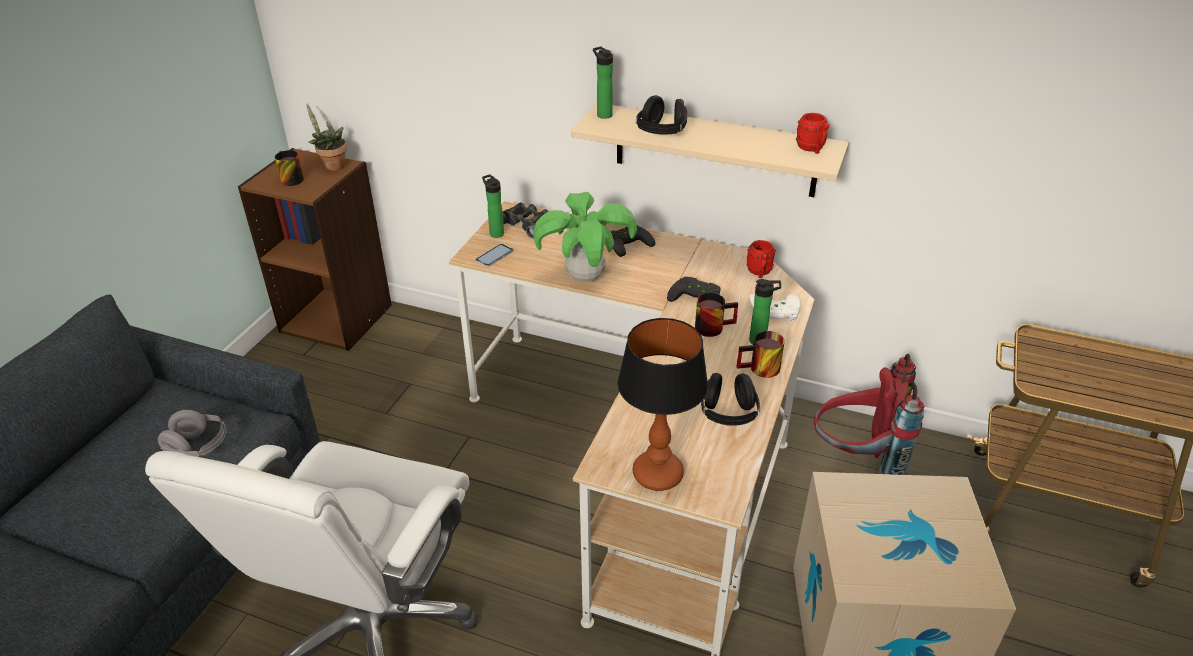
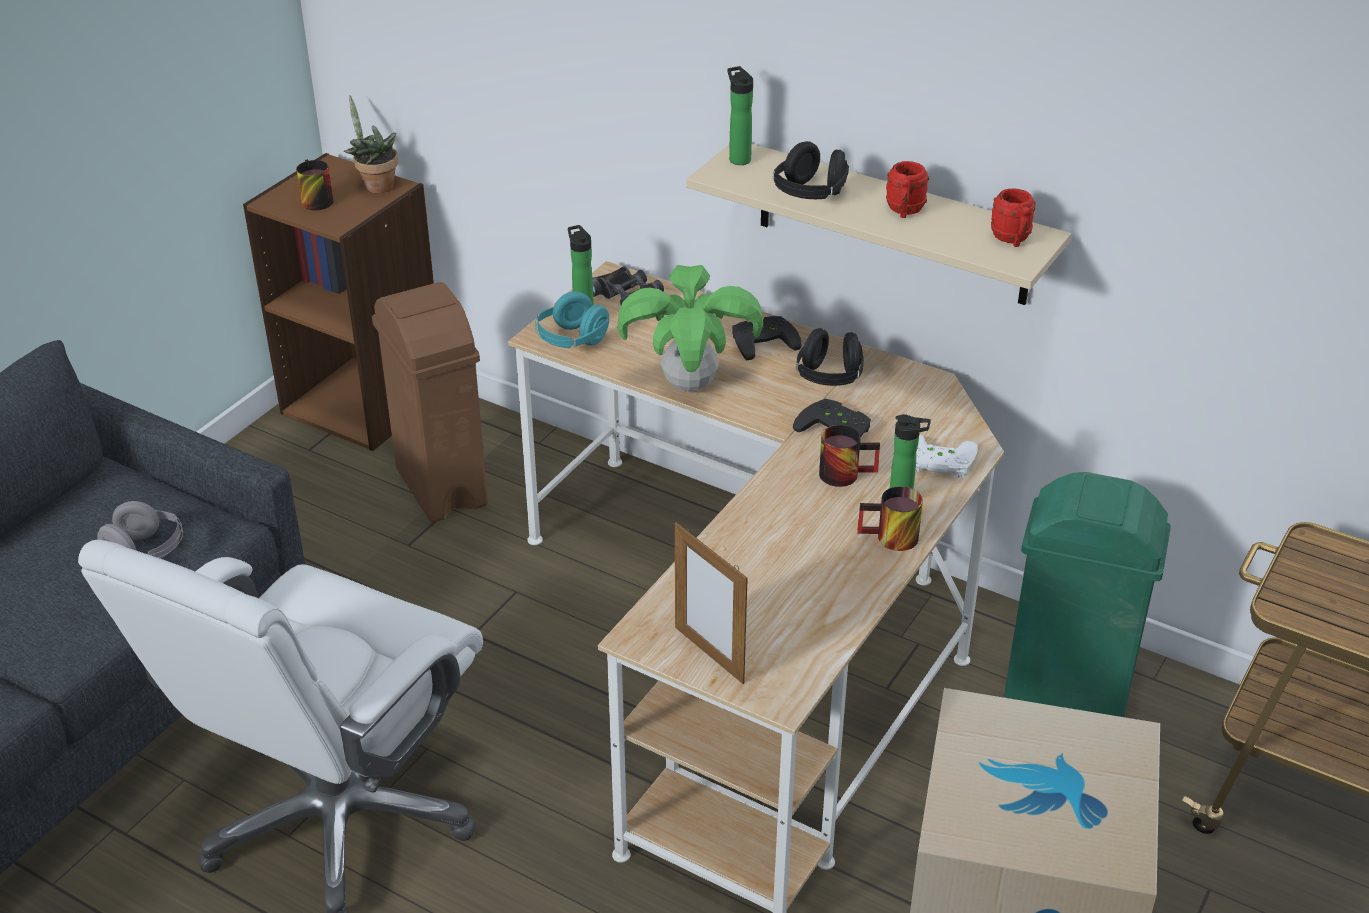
camera: 10 degrees right, 0 degrees up
phone [475,244,513,267] -> turquoise headphones [535,292,609,348]
table lamp [617,318,708,491] -> picture frame [675,522,748,684]
black headphones [701,373,760,426] -> black headphones moved to [796,328,864,386]
red mug [746,240,776,278] -> red mug moved to [886,161,929,218]
red backpack [814,354,925,475] -> green trash can [1004,472,1171,717]
none -> brown trash can [372,282,488,523]

